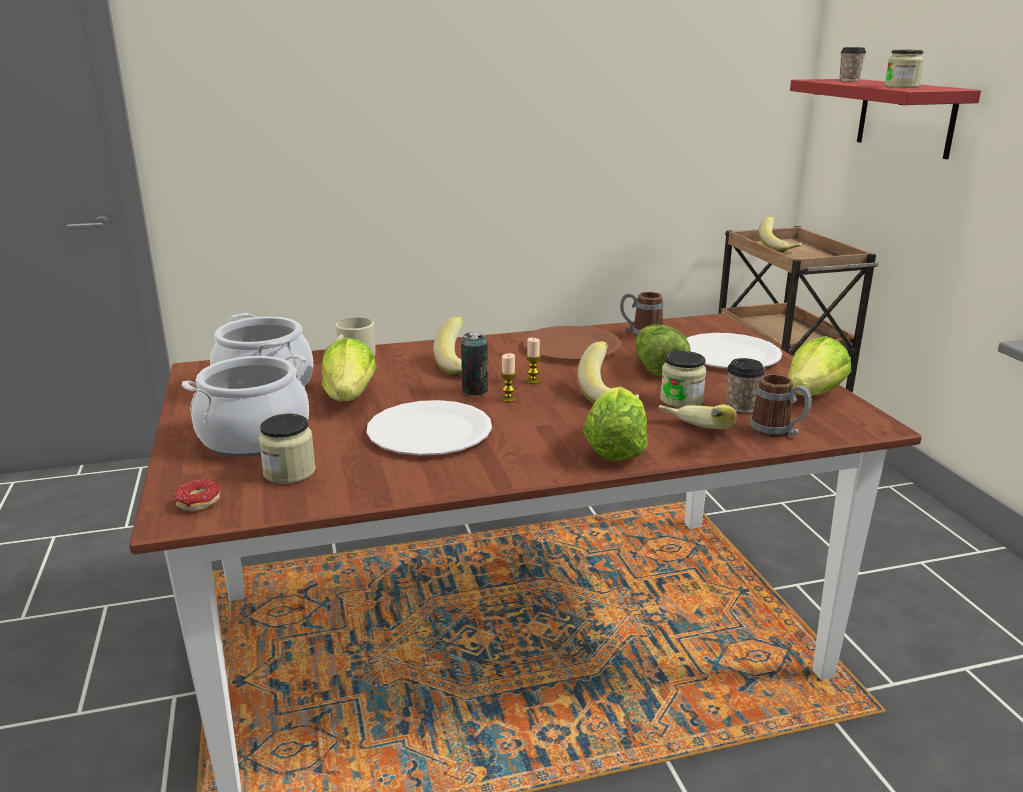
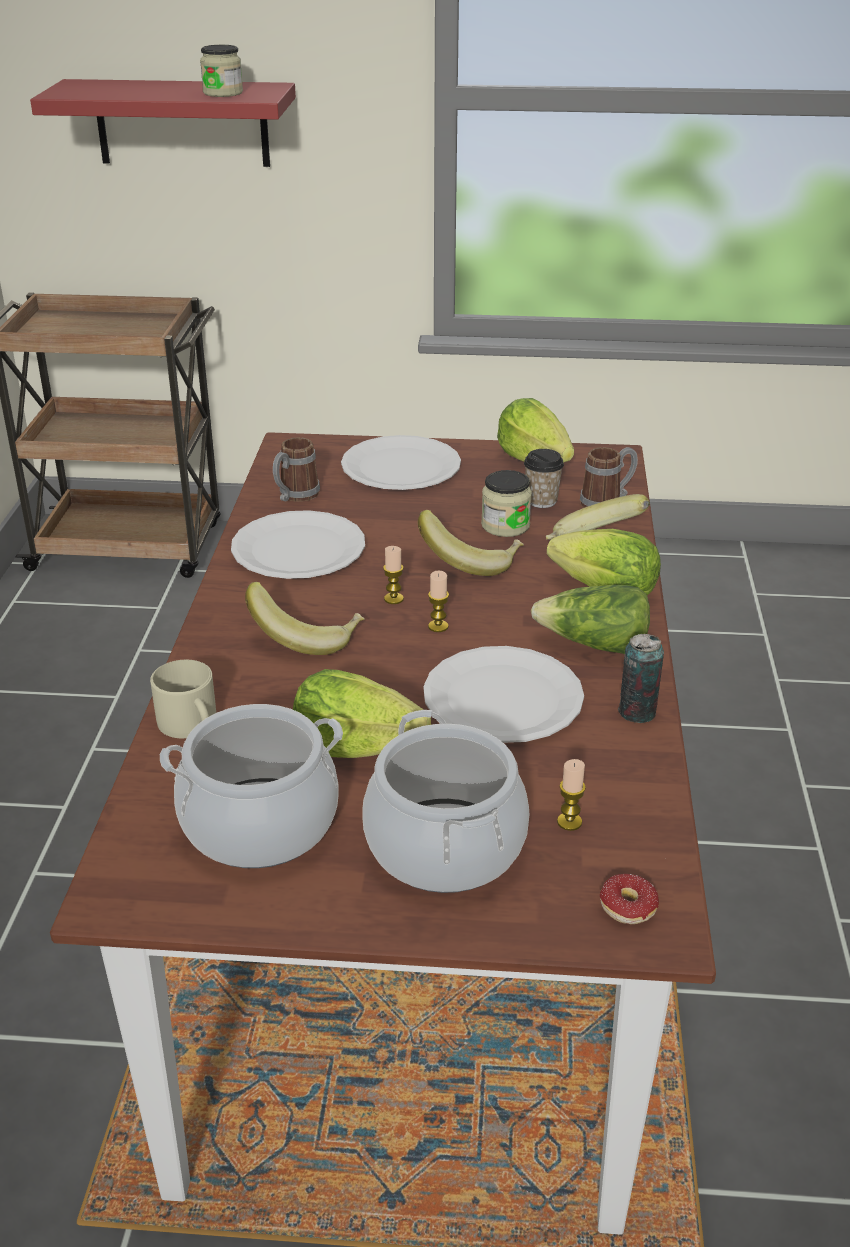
camera: 70 degrees left, 10 degrees up
jar [258,414,316,484] -> candle [557,759,586,831]
can [461,332,488,395] -> can moved to [618,634,664,723]
brown plate [522,326,621,361] -> white plate [231,510,365,579]
lettuce [635,324,691,378] -> lettuce moved to [531,585,650,654]
banana [759,216,801,252] -> none
cup [840,47,866,81] -> none

